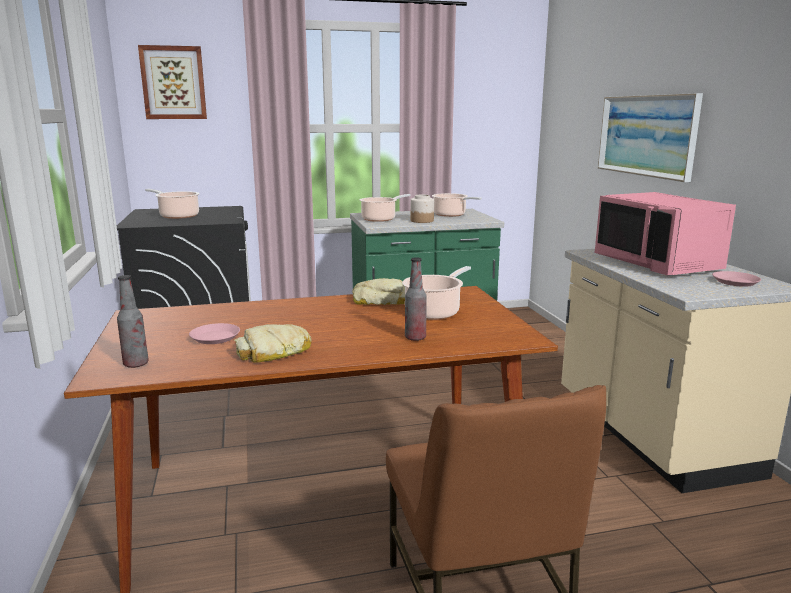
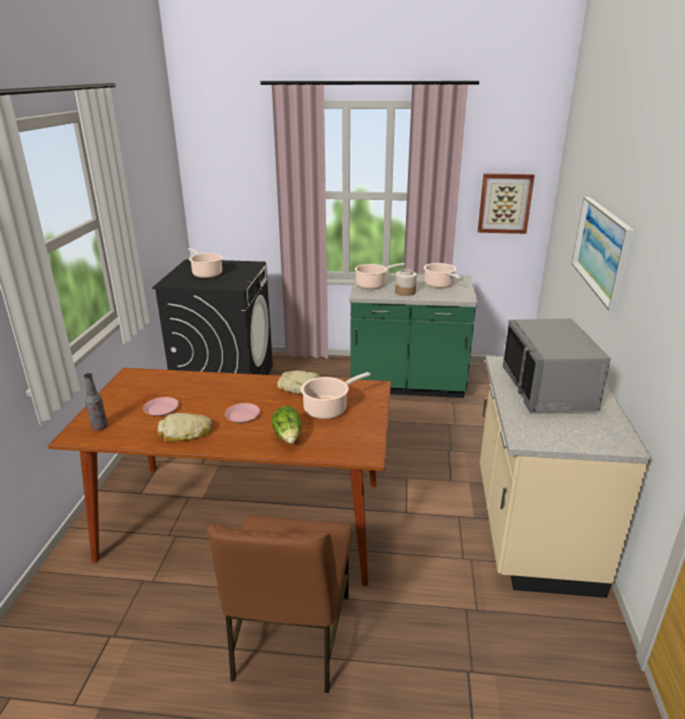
camera: 20 degrees right, 10 degrees up
picture [138,45,207,119] -> picture moved to [478,174,535,234]
bottle [405,257,427,341] -> lettuce [272,406,302,443]
pink microwave [595,192,736,276] -> grey microwave [502,319,611,412]
pink plate [712,271,761,287] -> pink plate moved to [225,403,260,423]

